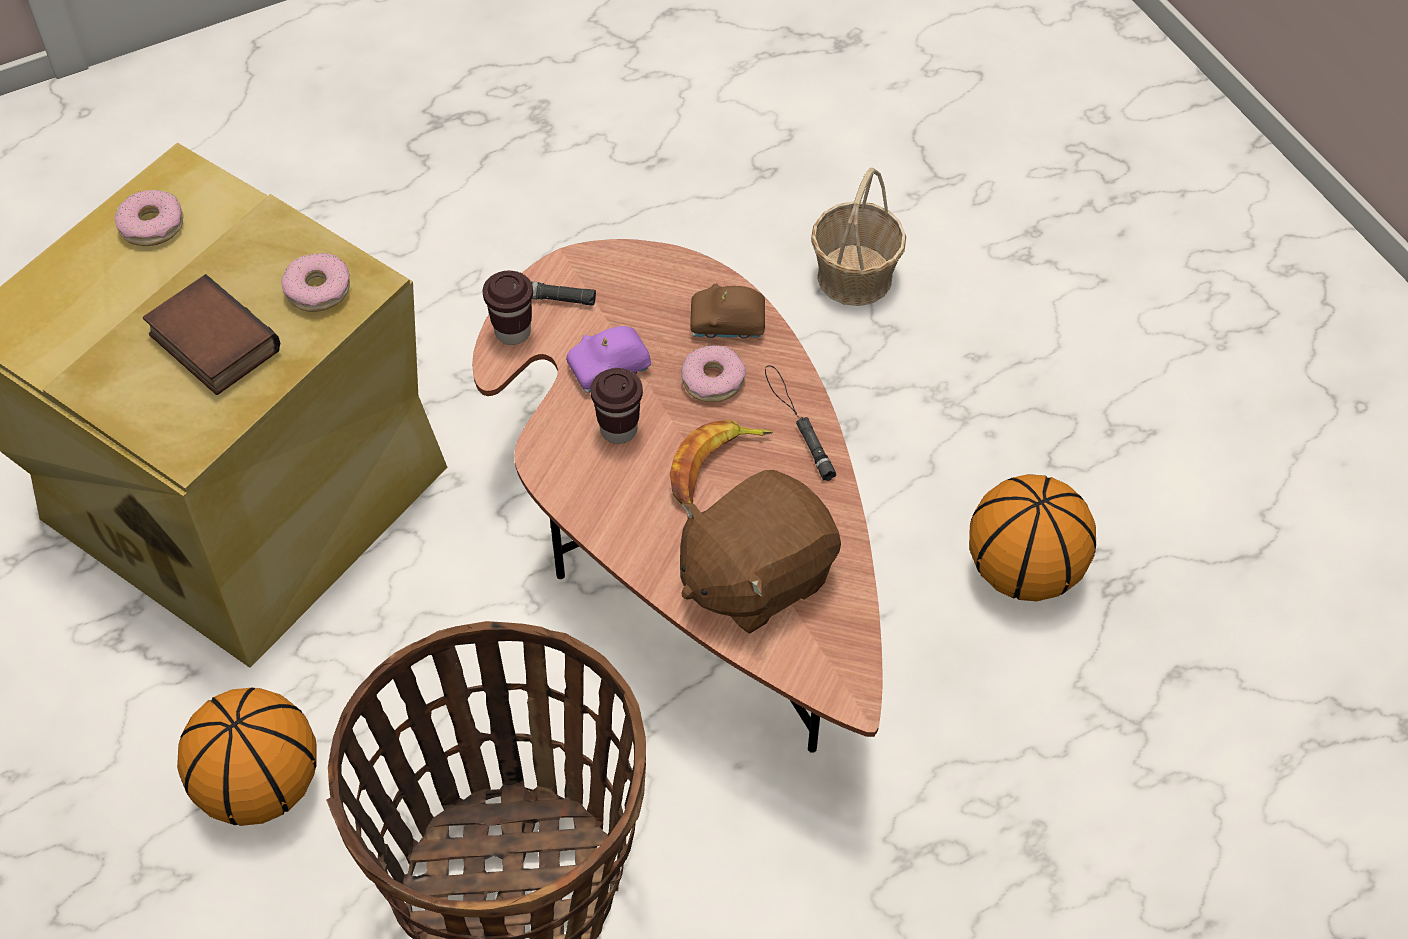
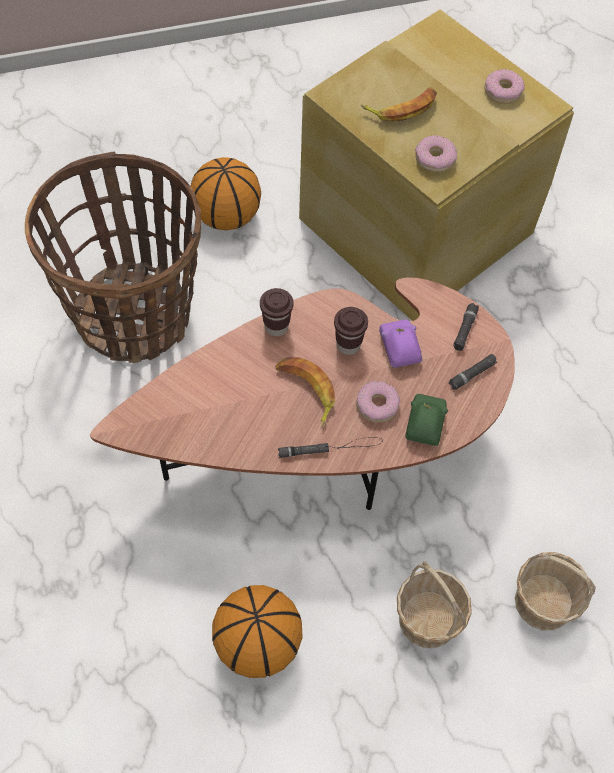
camera: 100 degrees right, 5 degrees up
book [143,274,280,395] -> banana [361,87,437,121]
brown cup [483,271,533,345] -> brown cup moved to [260,288,294,336]
brown plush toy [680,470,841,633] -> none
brown toy car [690,284,765,339] -> green toy car [405,394,448,446]
none -> basket [397,561,472,648]
none -> black flashlight [449,354,497,390]

